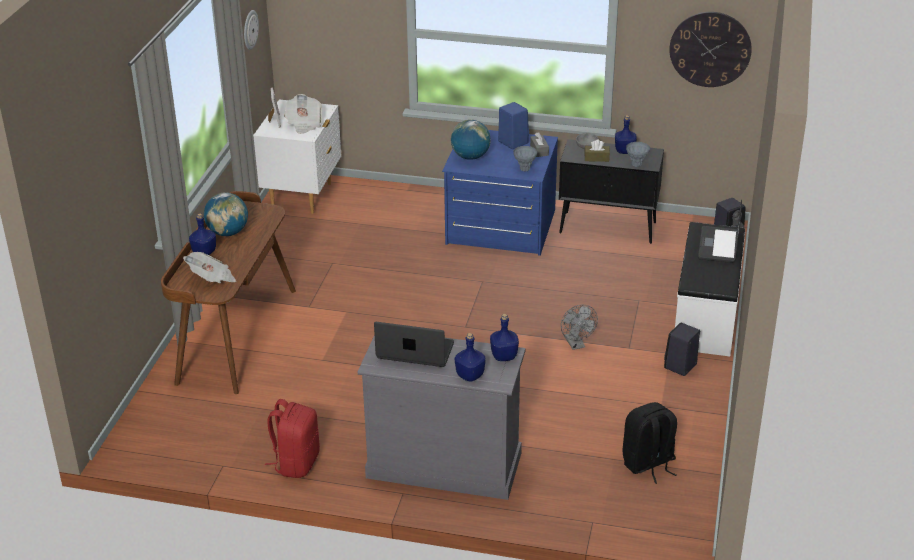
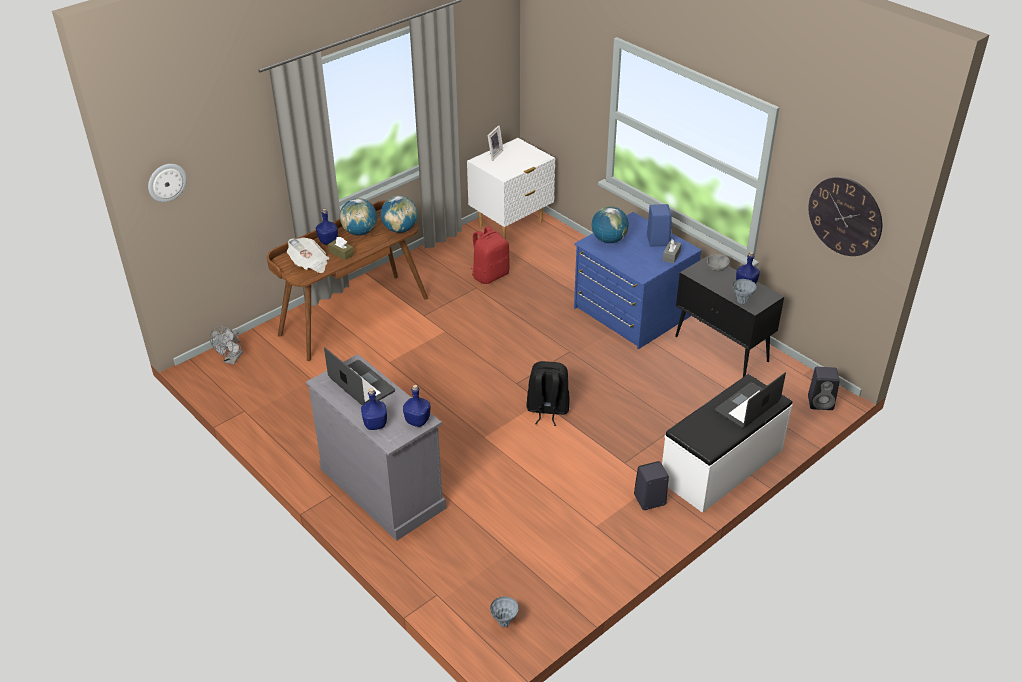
camera: 35 degrees right, 5 degrees up
wall clock [244,10,259,50] -> wall clock moved to [148,164,187,202]
red backpack [265,399,320,478] -> red backpack moved to [471,226,510,284]
newspaper [284,94,322,134] -> none
grey vase [513,146,537,171] -> grey vase moved to [490,596,519,627]
grey fan [561,305,598,350] -> grey fan moved to [210,327,243,364]
brown tissue box [584,140,610,162] -> brown tissue box moved to [328,237,354,260]
black backpack [623,402,677,484] -> black backpack moved to [527,361,569,426]
none -> globe [381,196,418,233]

